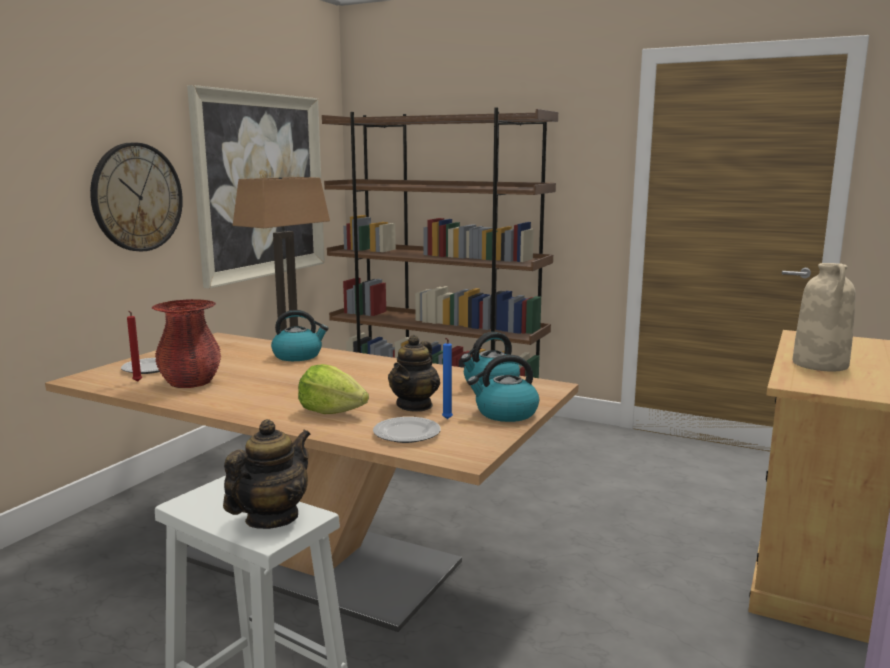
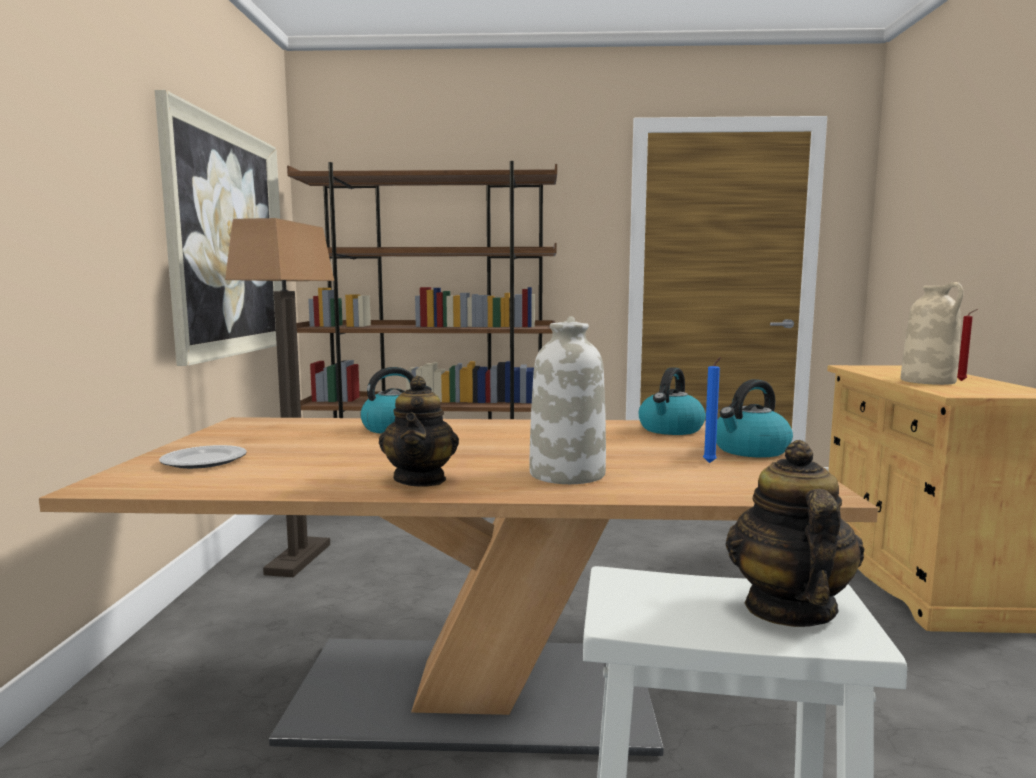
camera: 25 degrees left, 5 degrees down
wall clock [90,143,183,252] -> none
red candle [127,311,142,382] -> red candle moved to [957,309,978,381]
red vase [151,299,221,388] -> none
lettuce [298,364,369,414] -> white vase [529,316,606,484]
plate [373,417,441,443] -> none
teapot [388,335,440,412] -> teapot moved to [379,376,459,487]

